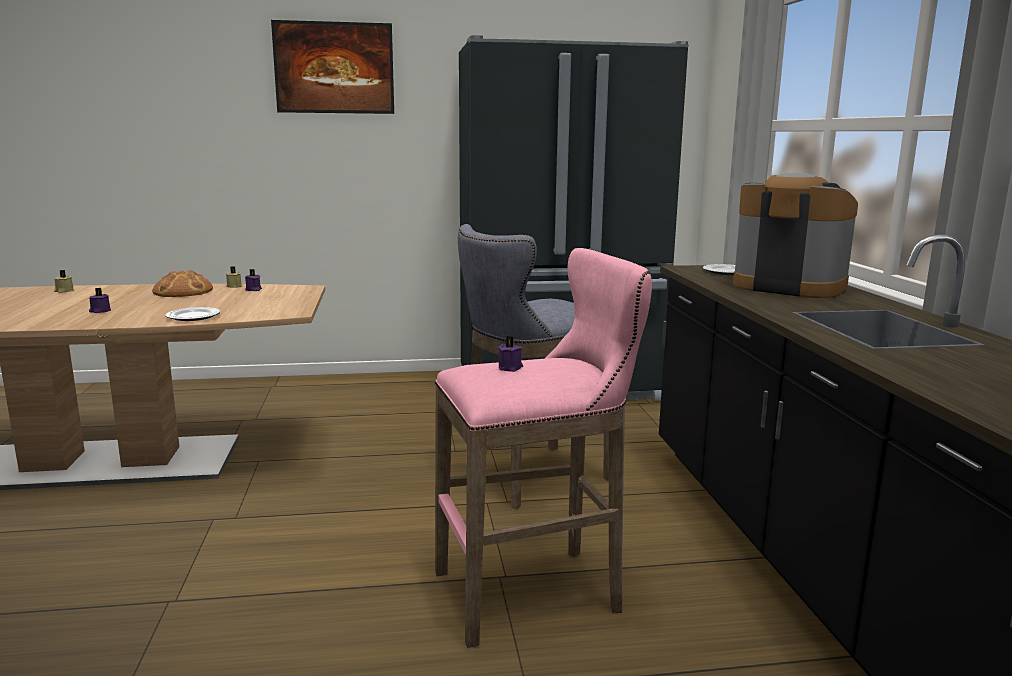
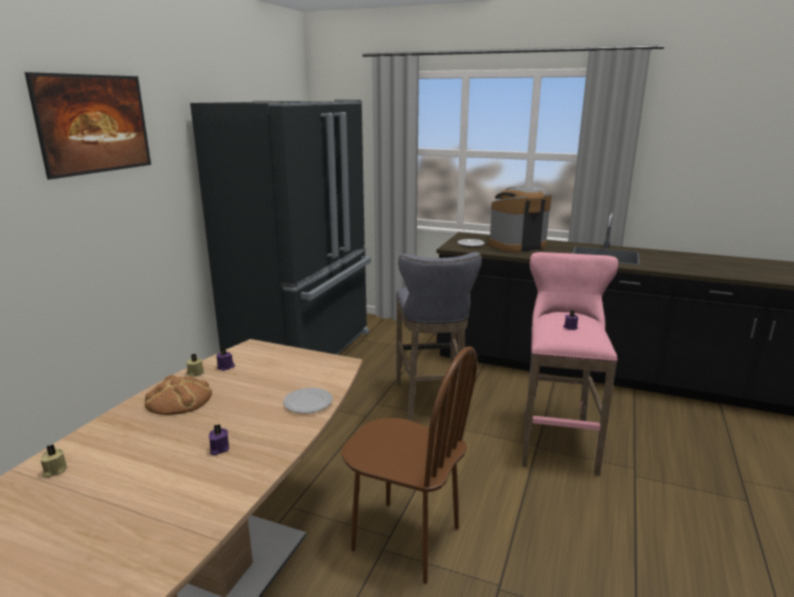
camera: 60 degrees left, 5 degrees up
none -> brown chair [342,346,478,584]

